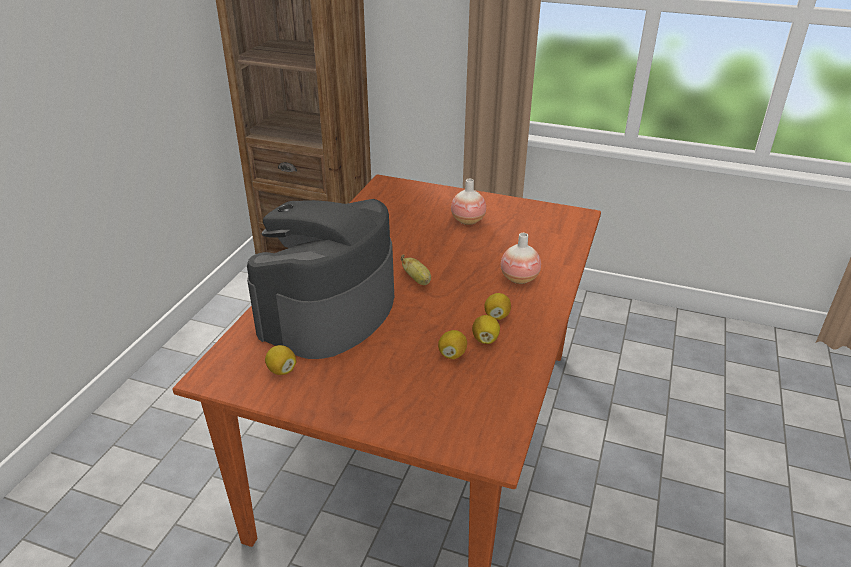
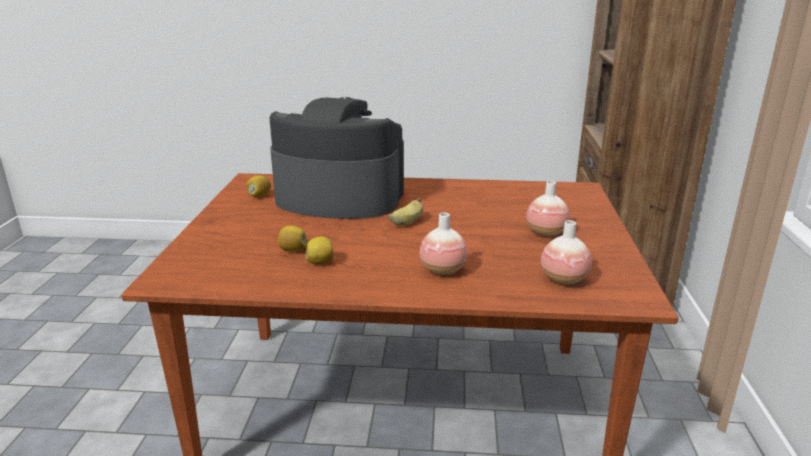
camera: 75 degrees right, 10 degrees down
lemon [484,293,511,320] -> none
none -> vase [541,220,592,285]

